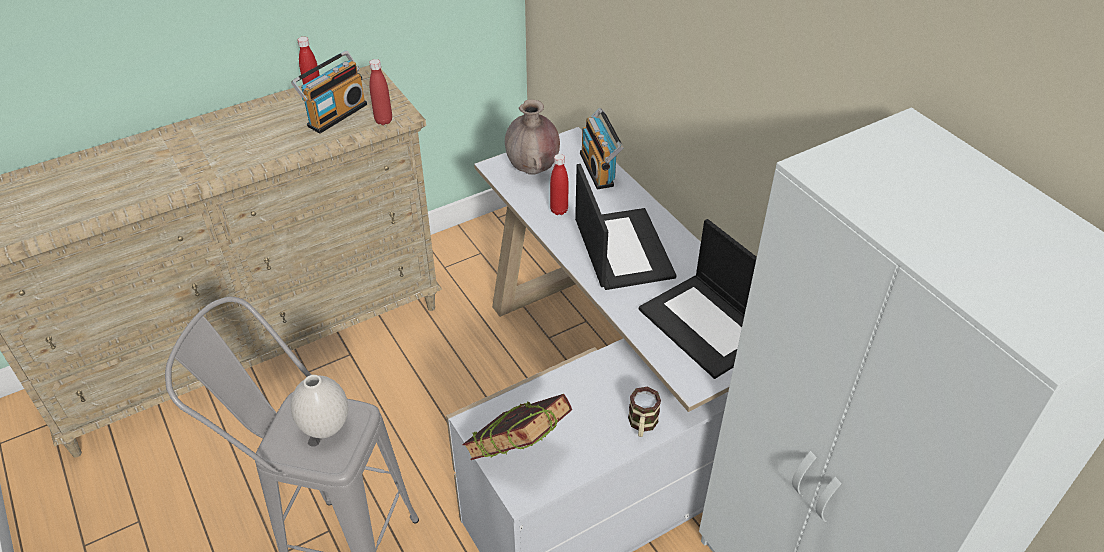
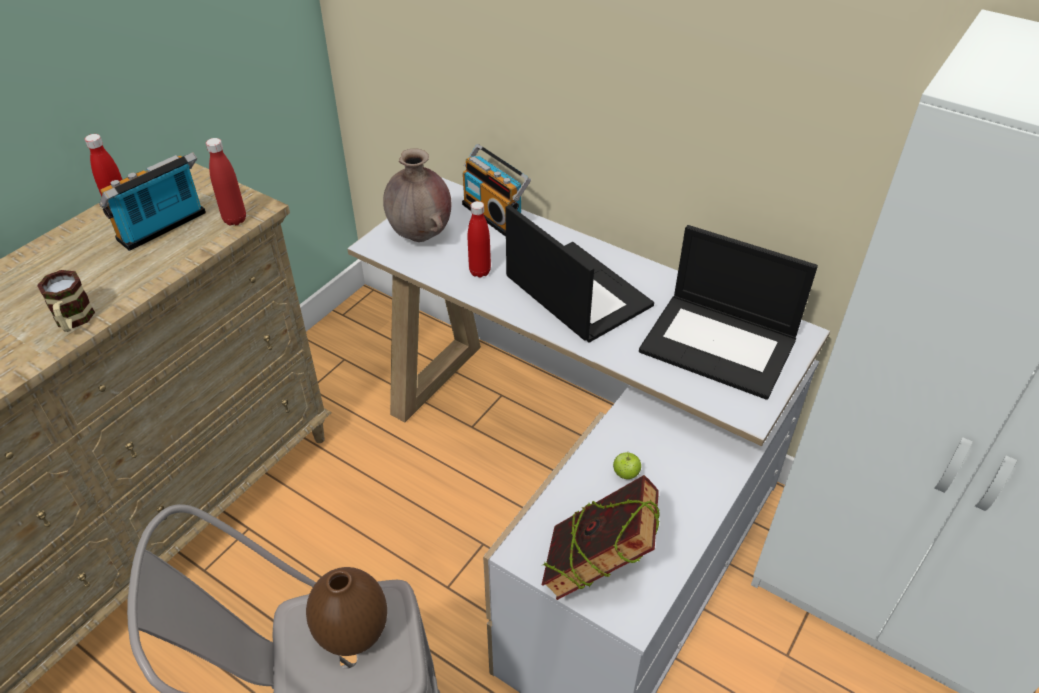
camera: 25 degrees left, 0 degrees up
white vase [290,375,348,438] -> brown vase [306,567,387,656]
radio [291,51,367,133] -> radio turned 150 degrees counterclockwise [99,152,206,251]
mug [628,387,661,437] -> mug moved to [37,270,95,332]
none -> apple [613,452,641,479]

